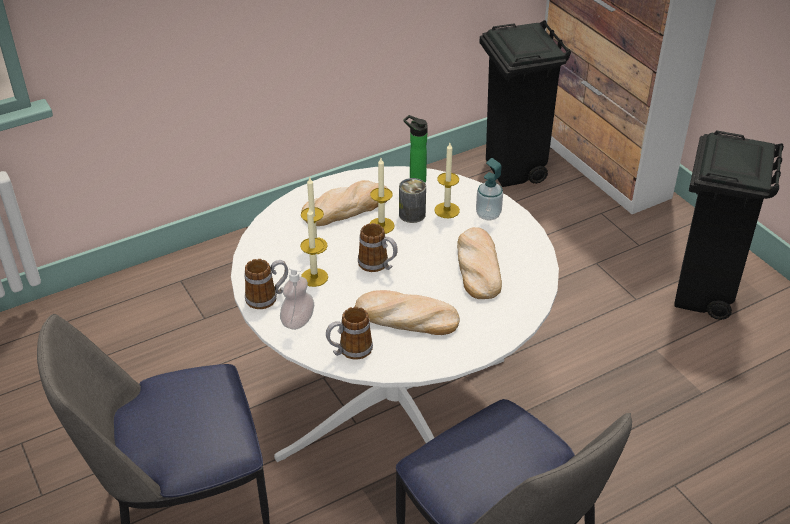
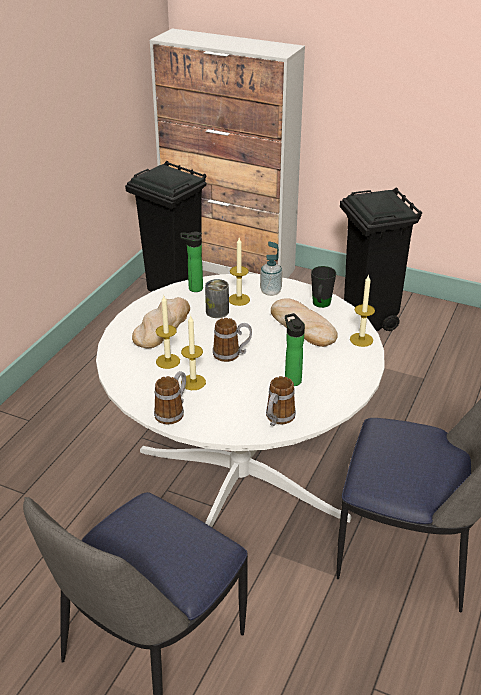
camera: 35 degrees left, 5 degrees down
soap dispenser [280,264,314,330] -> none
bread [355,290,460,335] -> bottle [285,313,305,386]
candle [370,158,395,234] -> candle moved to [350,274,375,347]
none -> black mug [311,266,336,308]

